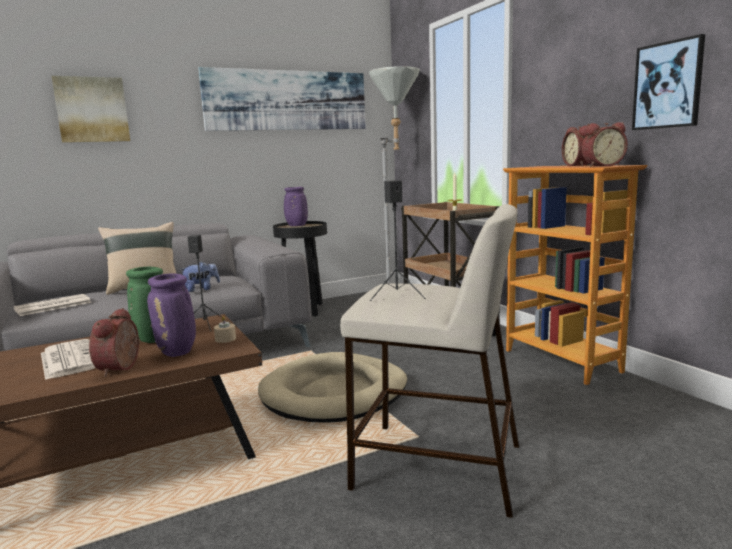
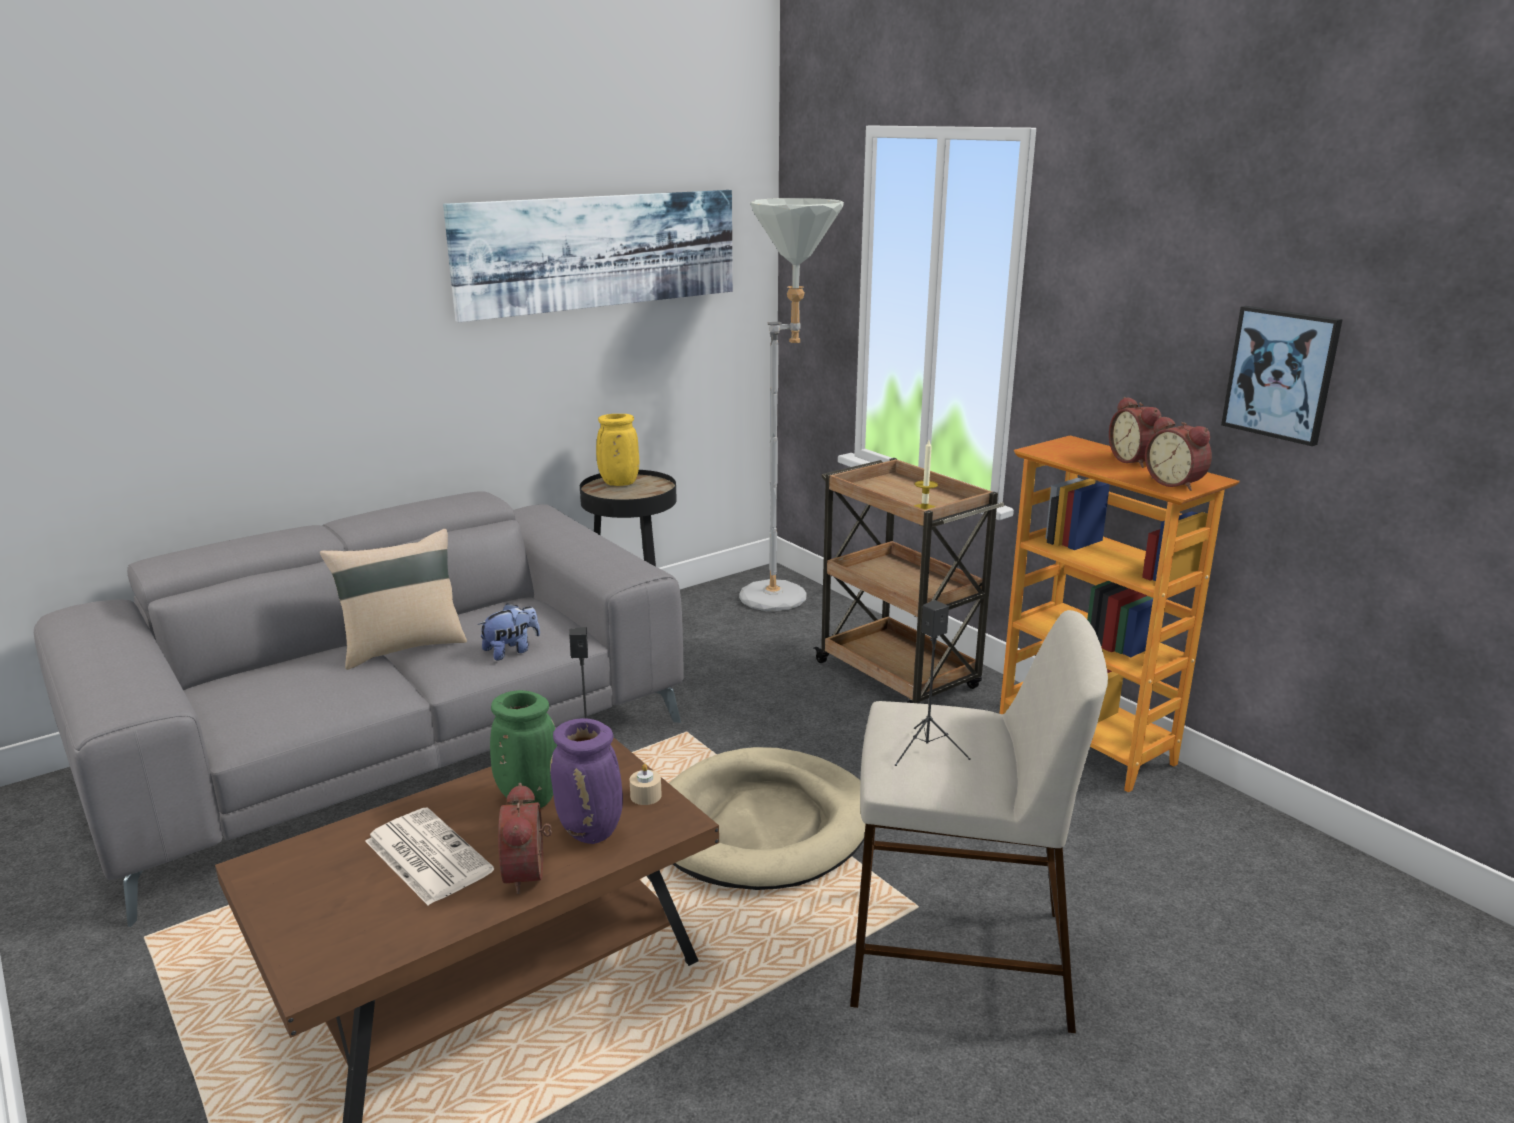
camera: 10 degrees left, 10 degrees up
newspaper [13,294,92,316] -> none
picture [52,76,130,143] -> none
purple vase [284,187,308,226] -> yellow vase [596,414,639,486]
alarm clock [582,122,628,167] -> alarm clock turned 75 degrees clockwise [1145,416,1212,491]

